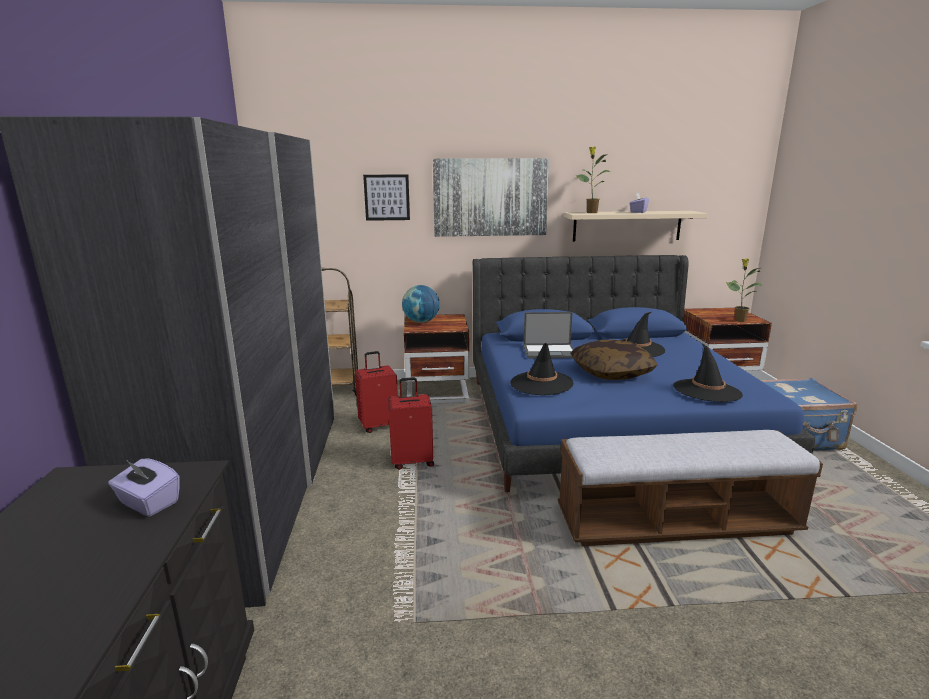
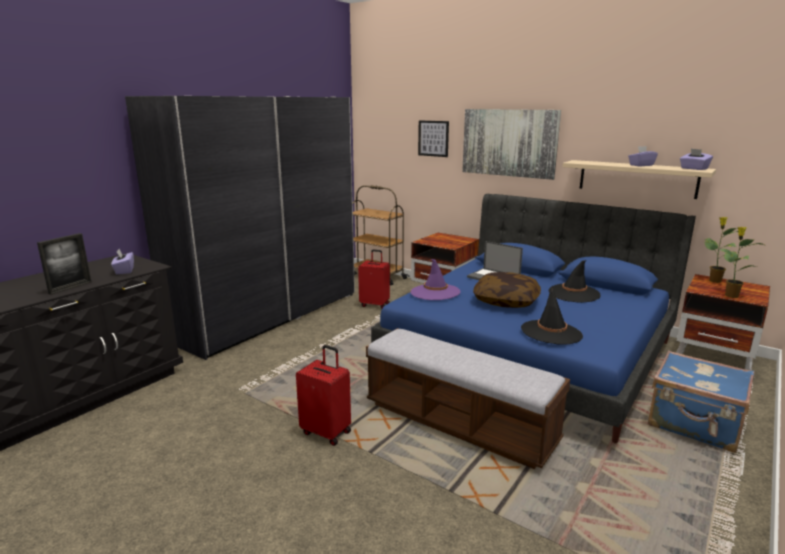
camera: 40 degrees right, 0 degrees up
red suitcase [388,377,434,469] -> red suitcase moved to [296,345,351,446]
globe [402,285,440,323] -> none
black hat [510,343,573,395] -> purple hat [411,259,460,300]
potted plant [576,146,611,213] -> potted plant moved to [704,217,738,283]
none -> picture frame [37,233,91,295]
none -> purple tissue box [680,149,713,170]

